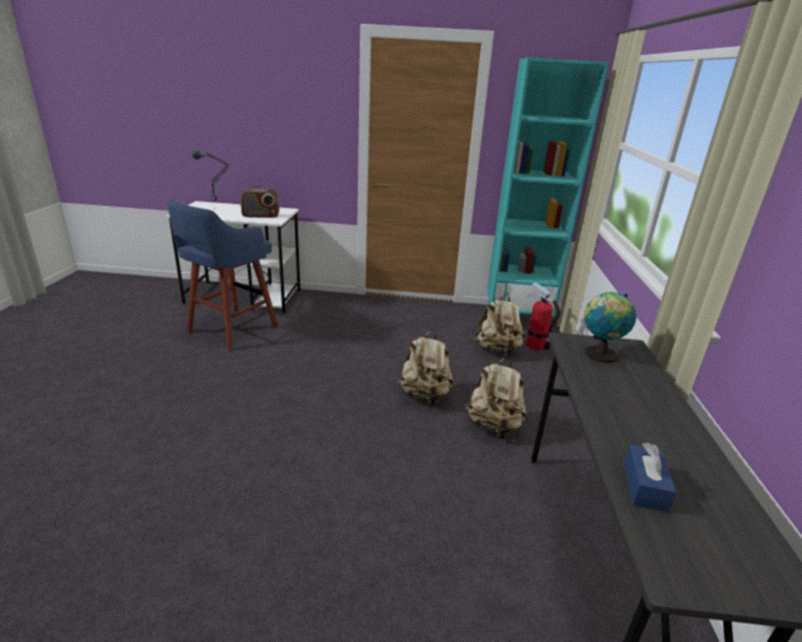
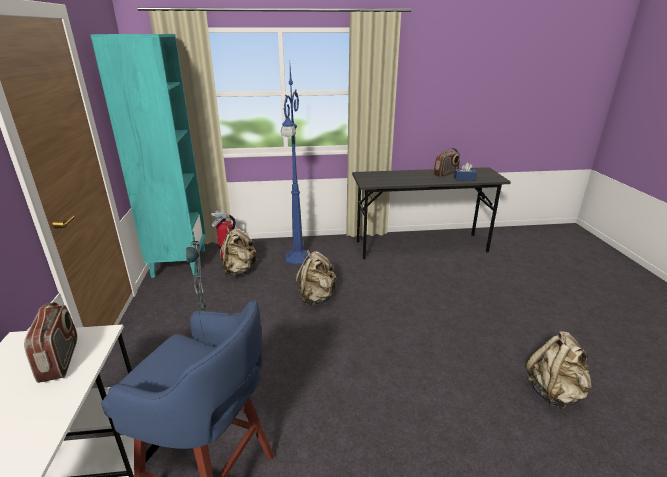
camera: 100 degrees left, 0 degrees up
beige backpack [465,357,527,438] -> beige backpack moved to [526,331,592,409]
globe [584,292,637,363] -> none
none -> blue floor lamp [281,67,311,265]
none -> radio [433,148,460,177]

